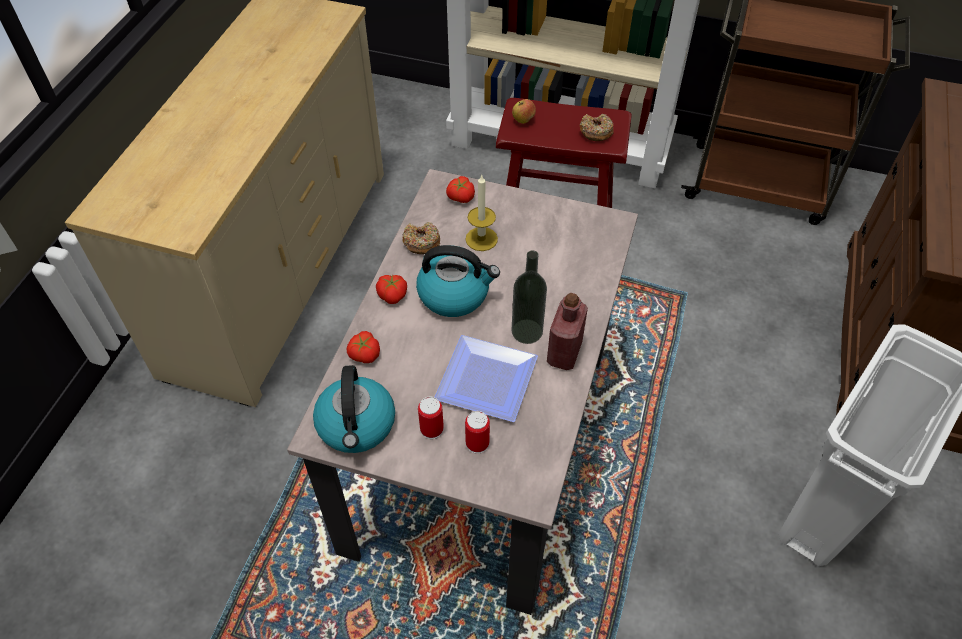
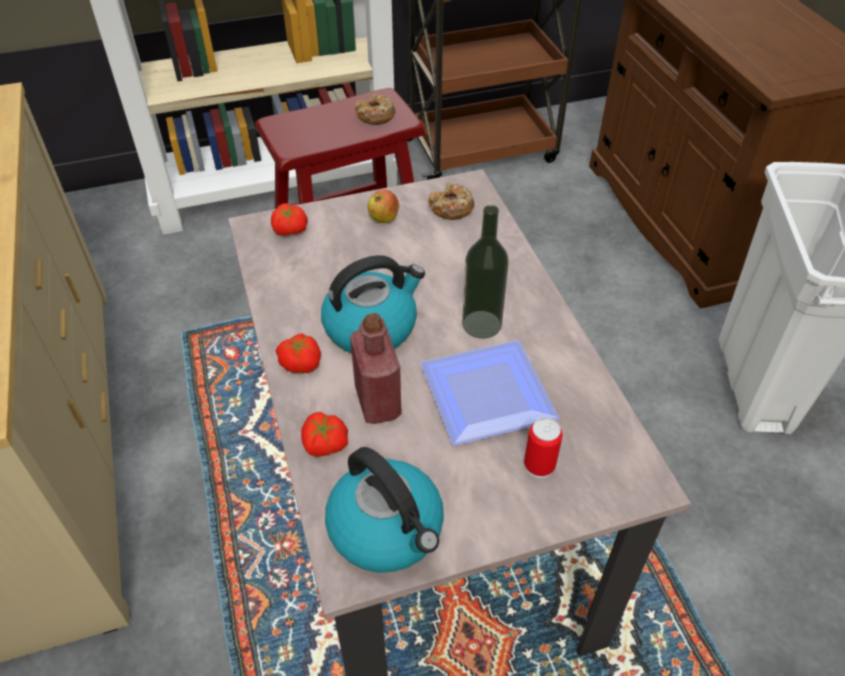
camera: 35 degrees left, 5 degrees down
donut [402,222,440,254] -> donut moved to [428,183,474,220]
can [418,397,444,439] -> none
candle [465,175,498,251] -> none
apple [512,99,536,124] -> apple moved to [368,190,399,223]
red bottle [547,293,588,370] -> red bottle moved to [350,313,402,424]

